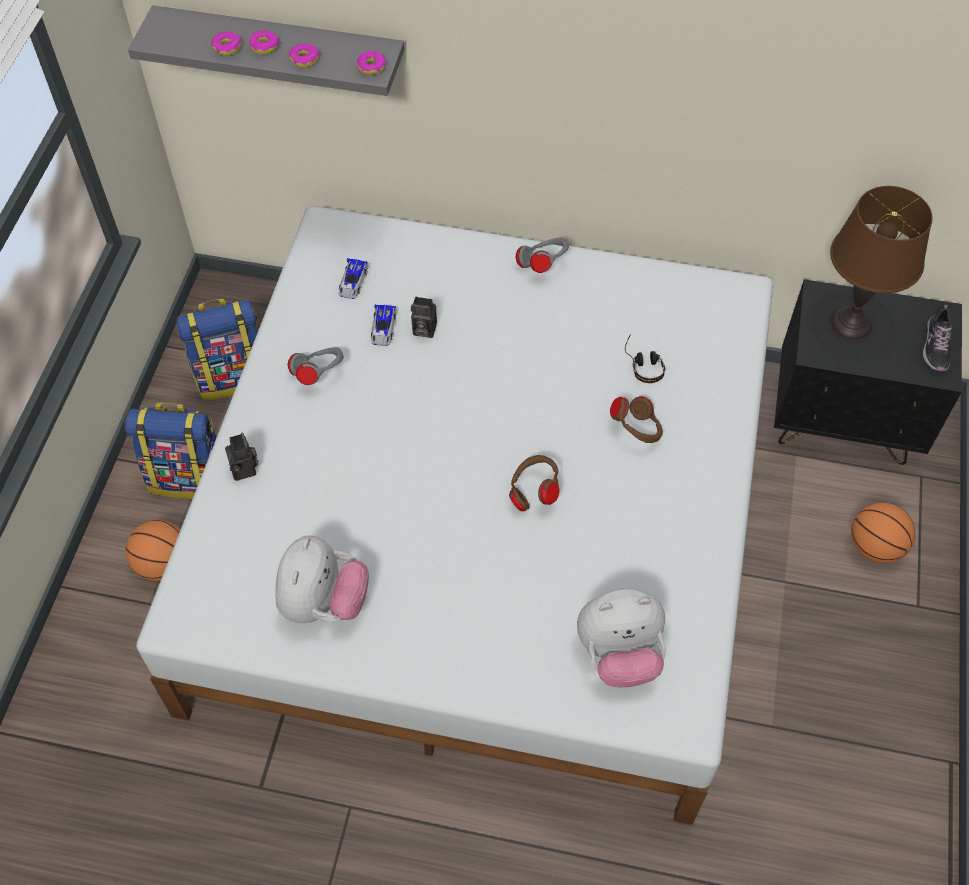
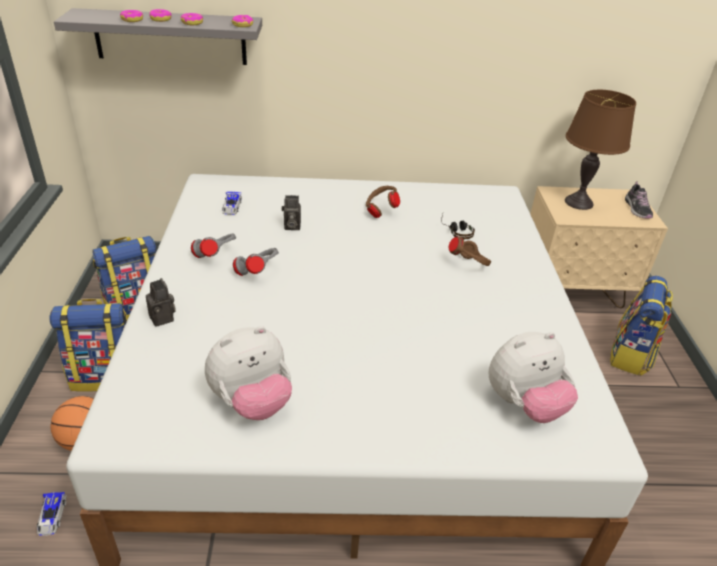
camera: 15 degrees left, 20 degrees down
plush toy [275,535,369,623] -> plush toy turned 60 degrees clockwise [205,326,292,420]
toy car [371,304,397,346] -> toy car moved to [37,492,67,536]
brown headphones [509,455,559,511] -> brown headphones moved to [366,186,400,218]
grey headphones [516,238,569,273] -> grey headphones moved to [233,248,279,276]
black nightstand [774,279,962,465] -> beige nightstand [530,186,668,308]
basketball [851,502,915,563] -> backpack [610,276,673,376]

